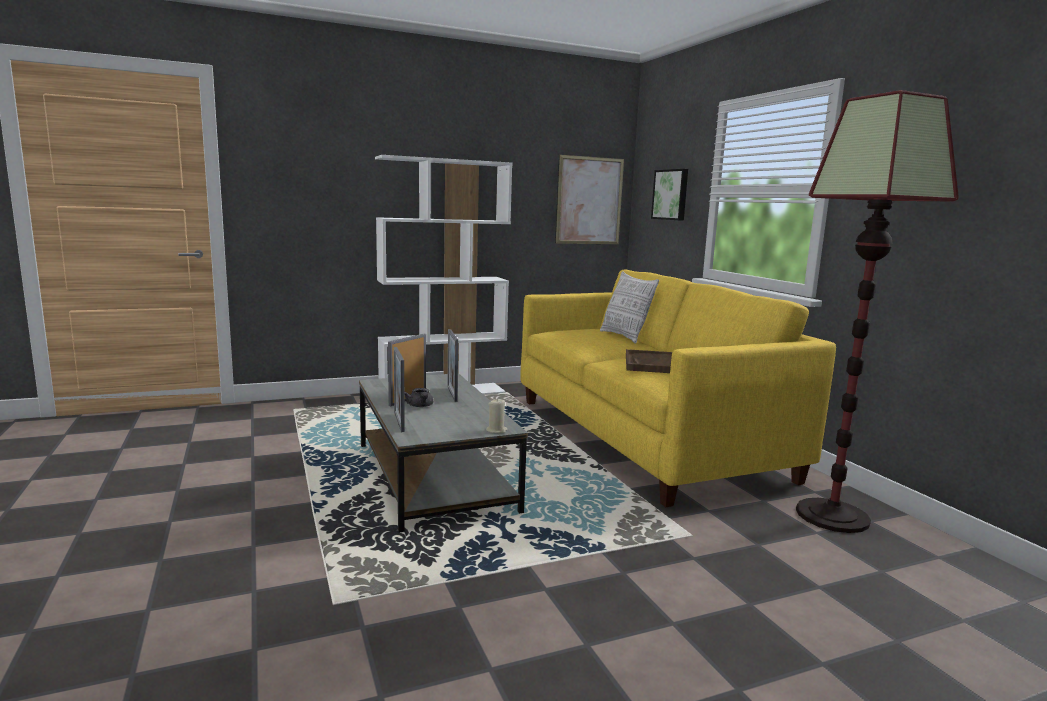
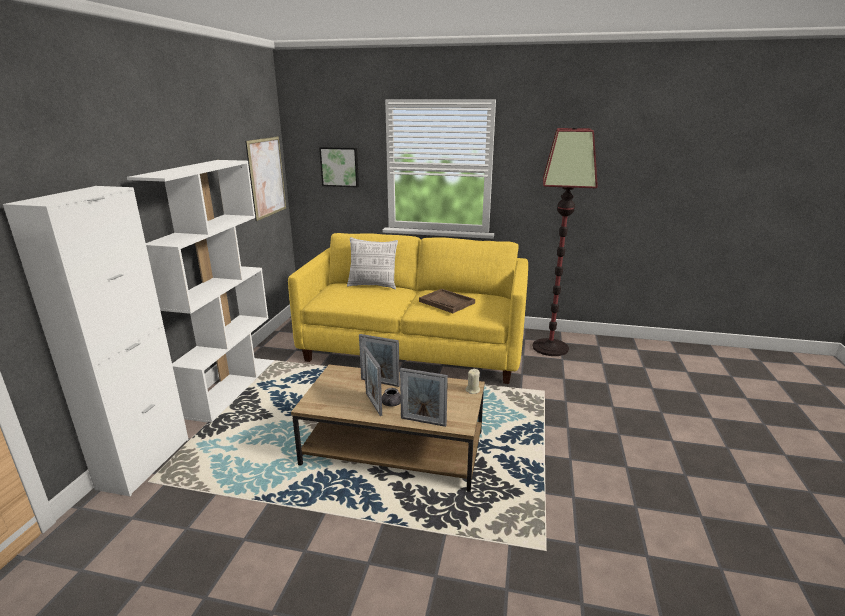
camera: 55 degrees left, 10 degrees up
grey coffee table [359,373,528,532] -> brown coffee table [291,365,485,492]
none -> white cabinet [3,186,189,496]

